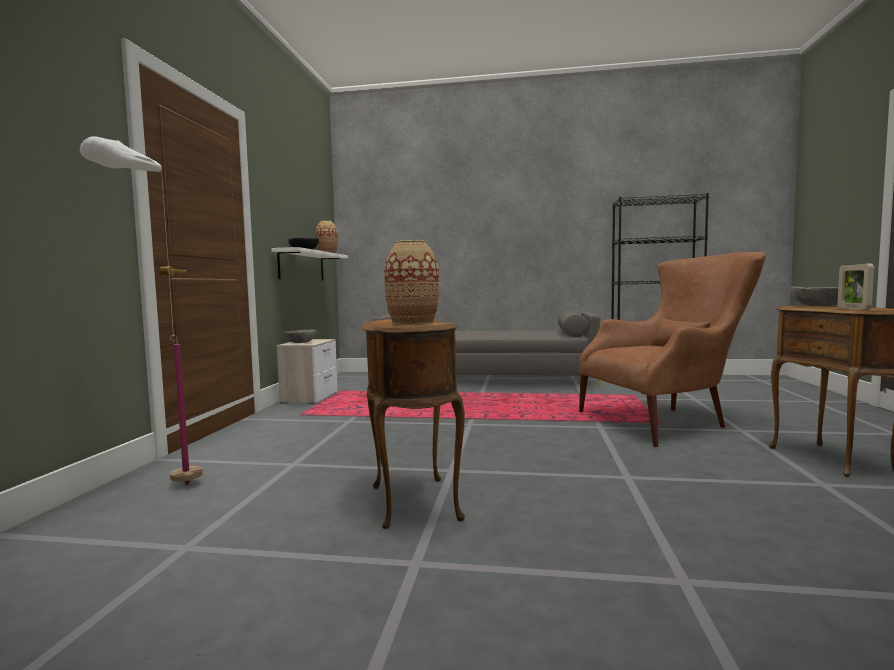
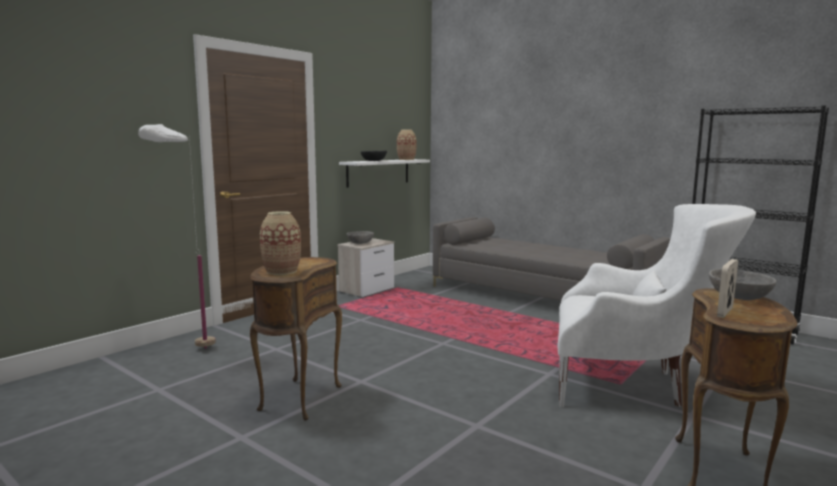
camera: 30 degrees right, 5 degrees up
brown armchair [579,252,766,447] -> white armchair [558,204,756,407]

